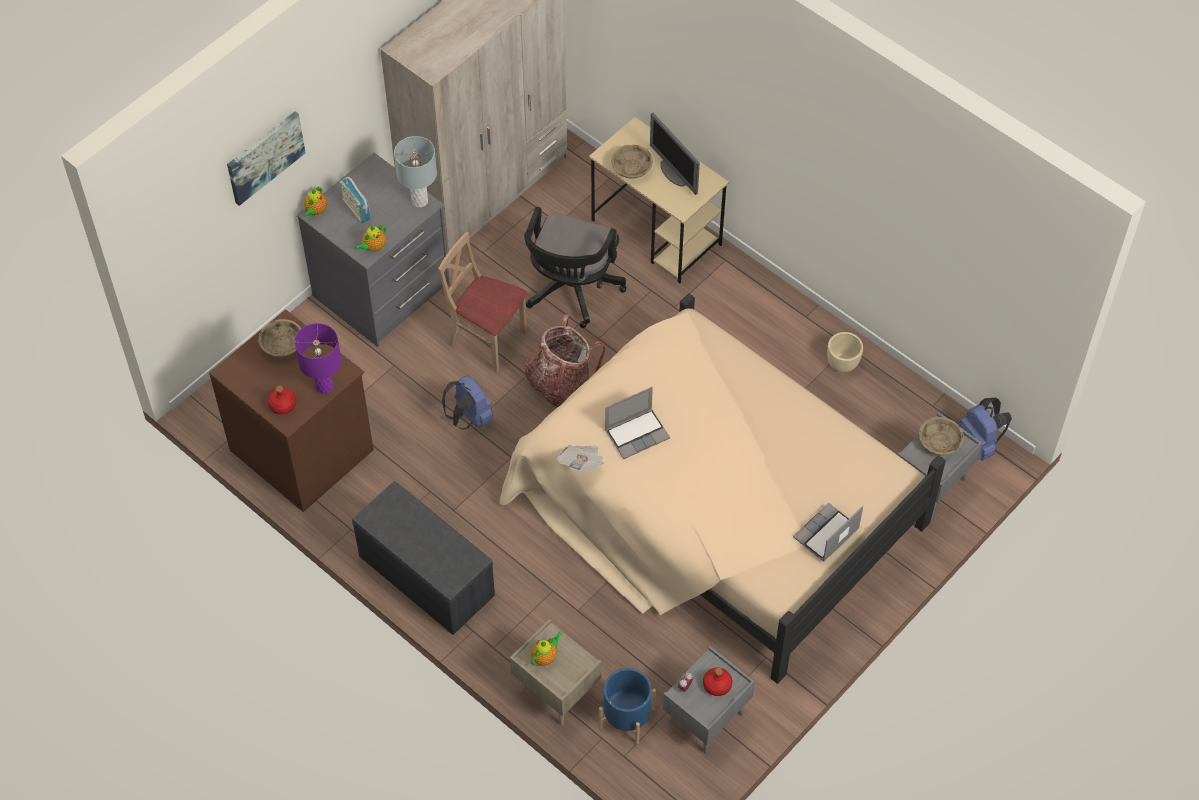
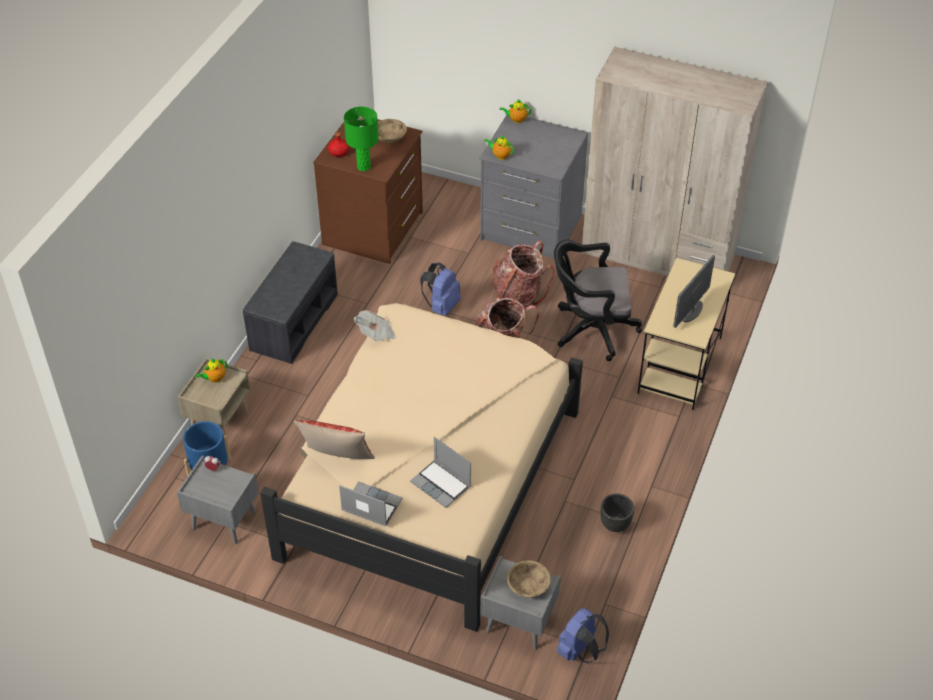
camera: 70 degrees right, 10 degrees down
picture [227,111,306,206] -> none
purple table lamp [294,323,341,394] -> green table lamp [344,107,379,171]
radio [339,177,371,223] -> none
grey table lamp [394,136,437,207] -> none
beige chair [438,232,527,372] -> backpack [493,240,554,307]
teapot [531,631,563,666] -> teapot turned 120 degrees clockwise [195,359,227,383]
laptop [605,387,670,459] -> laptop moved to [410,437,471,508]
beige bowl [611,145,653,179] -> none
red bottle [703,667,732,696] -> none
beige planter [827,332,863,372] -> black planter [600,494,634,532]
none -> pillow [294,420,375,459]

